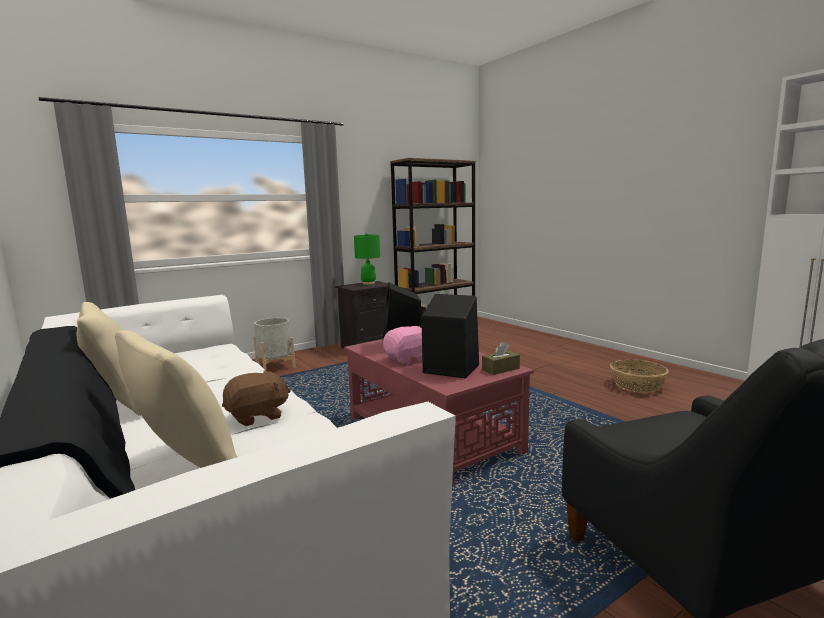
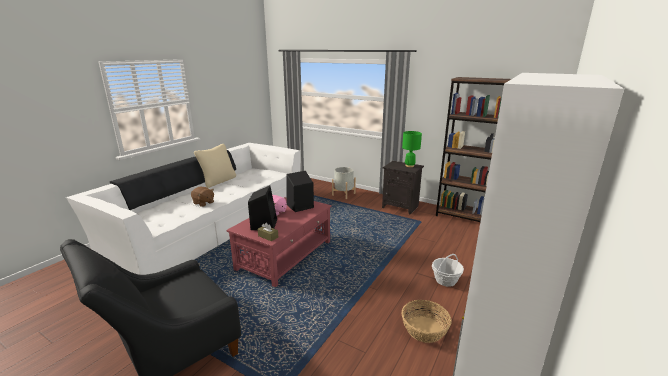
camera: 65 degrees right, 10 degrees up
beige pillow [115,330,237,468] -> none
none -> basket [432,254,464,287]

